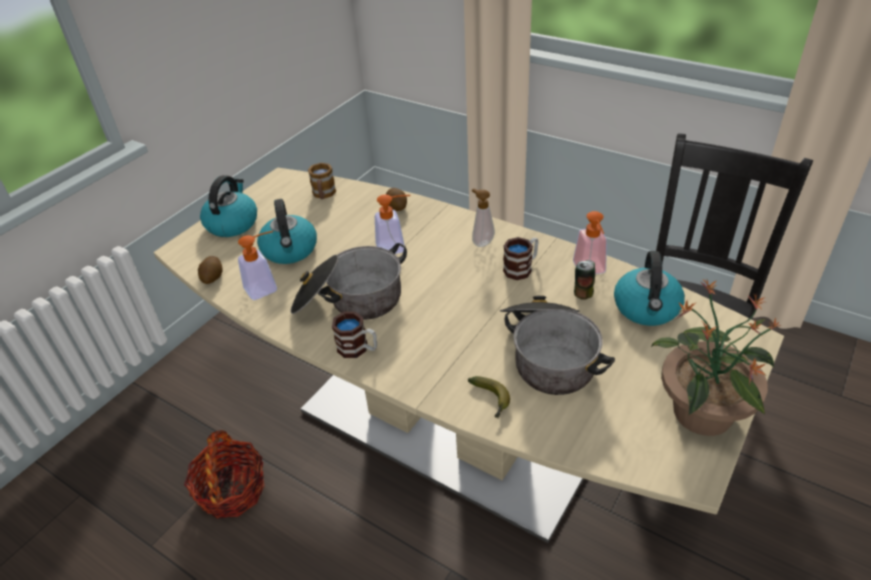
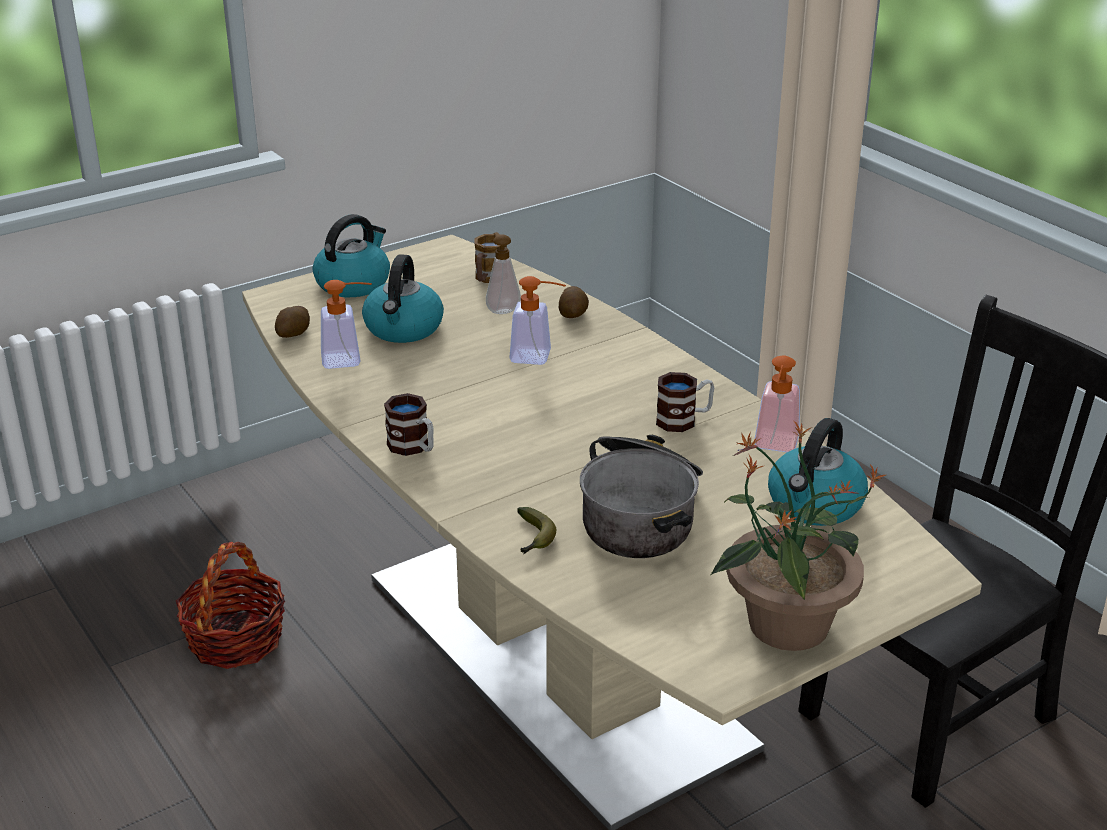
camera: 20 degrees right, 10 degrees down
cooking pot [290,243,407,320] -> none
soap dispenser [472,188,495,247] -> soap dispenser moved to [486,232,521,314]
can [574,260,595,300] -> none

